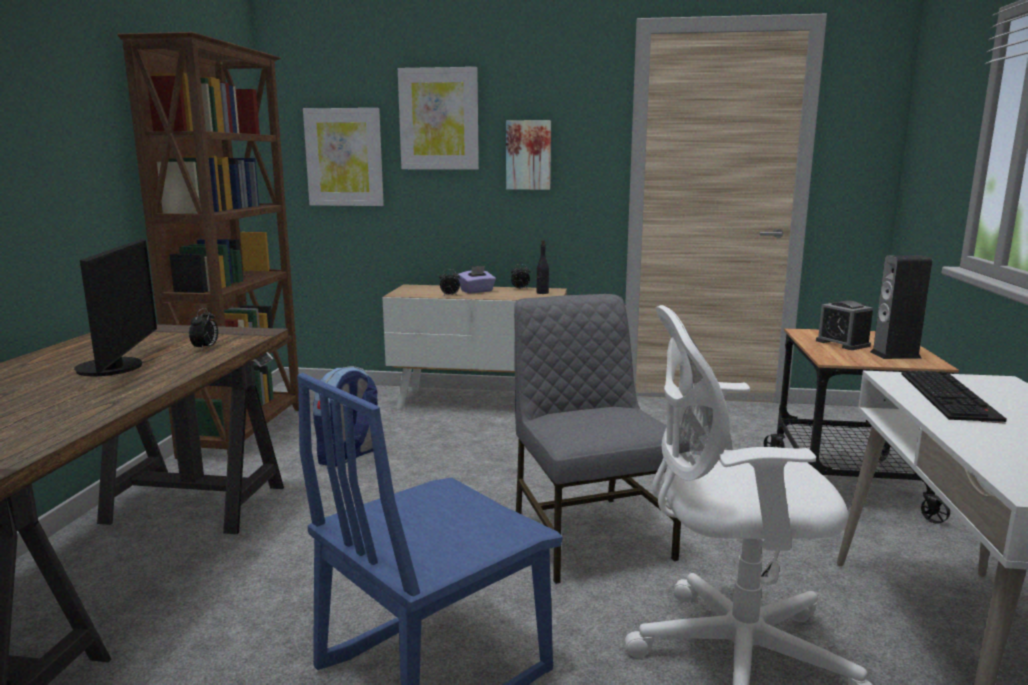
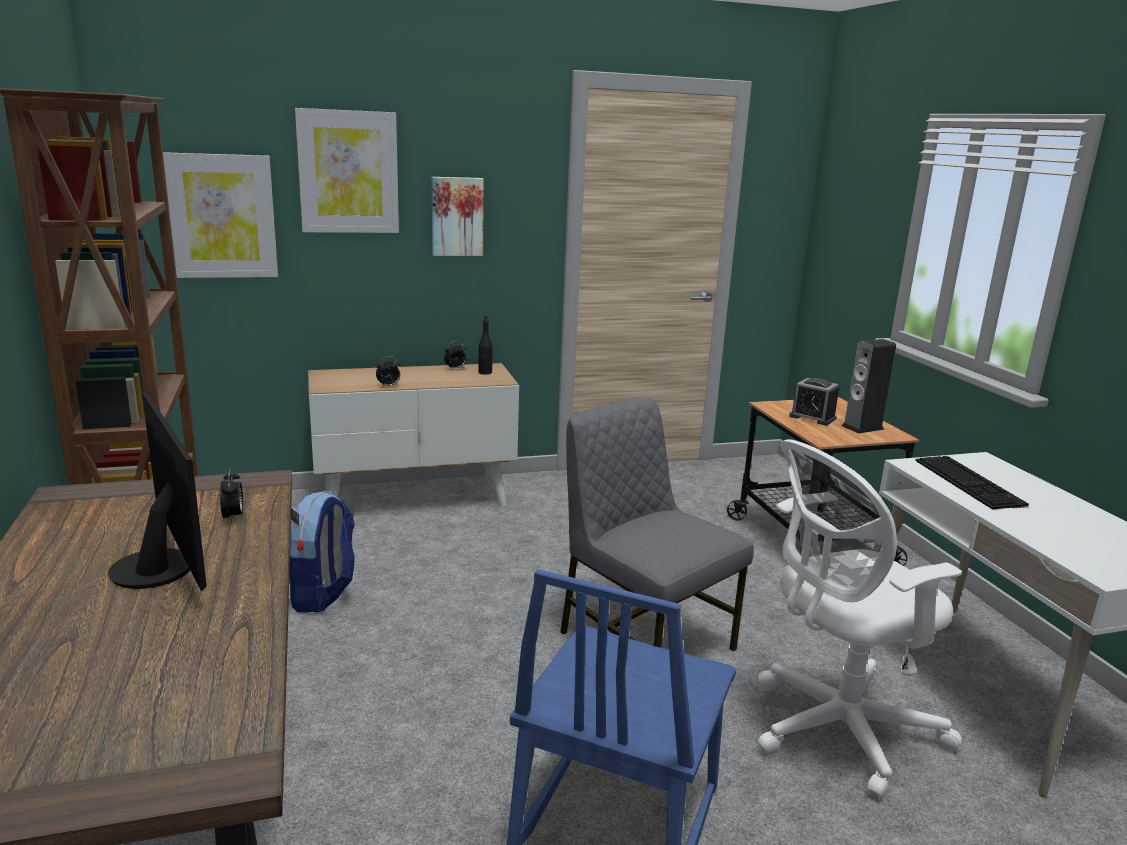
camera: 25 degrees left, 5 degrees up
purple tissue box [458,266,496,294] -> none

